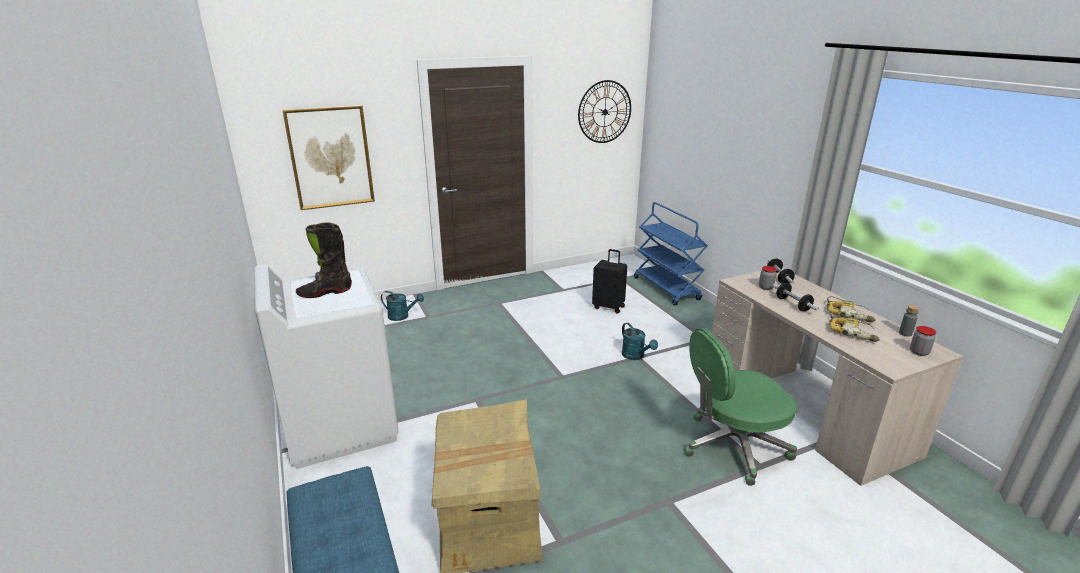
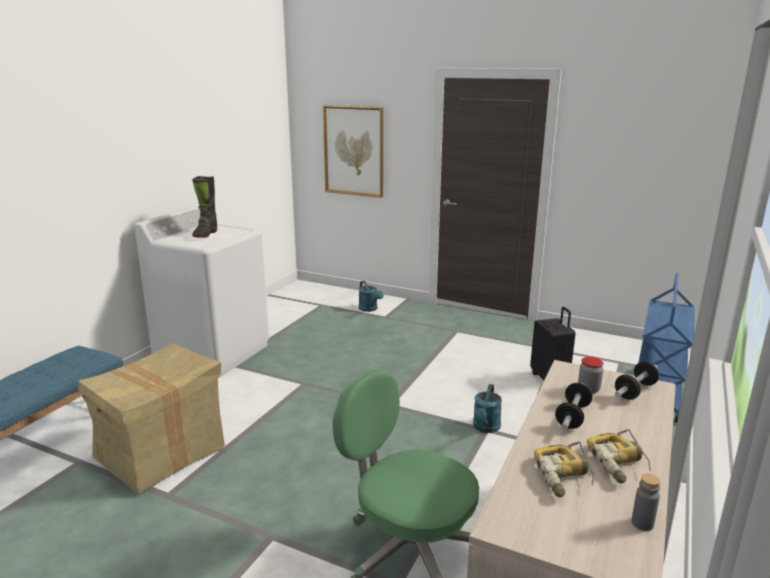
camera: 50 degrees right, 5 degrees down
black boot [296,223,352,298] -> black boot turned 105 degrees counterclockwise [192,176,217,238]
wall clock [578,80,631,143] -> none
jar [910,326,937,356] -> none

